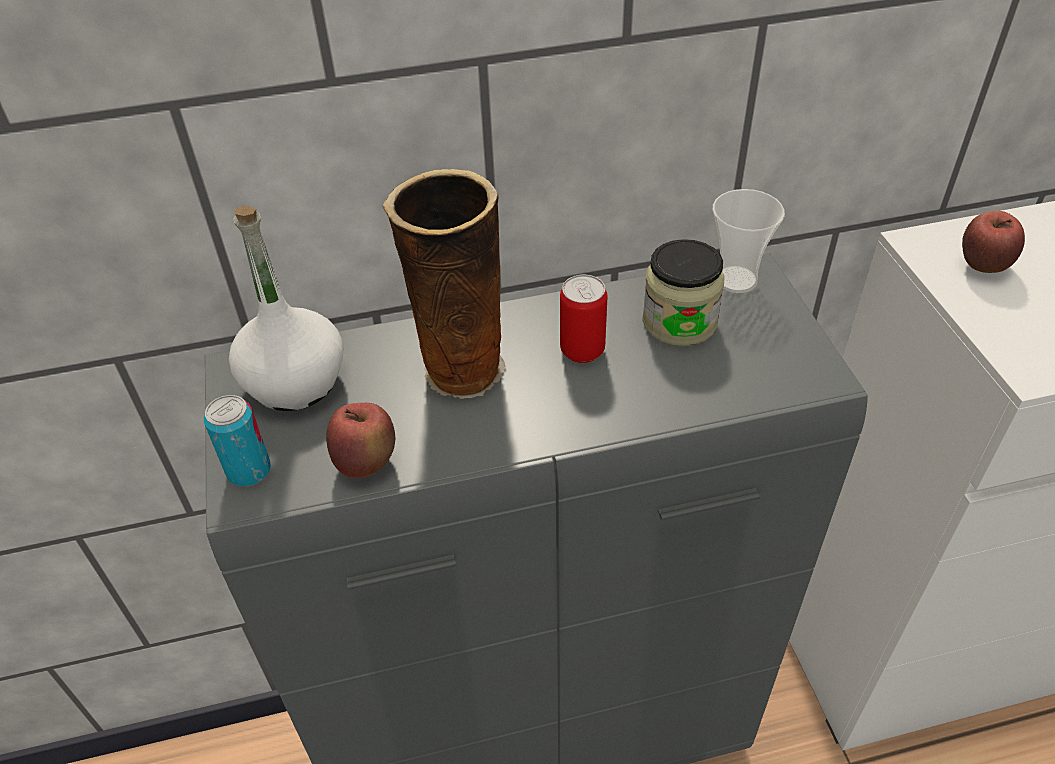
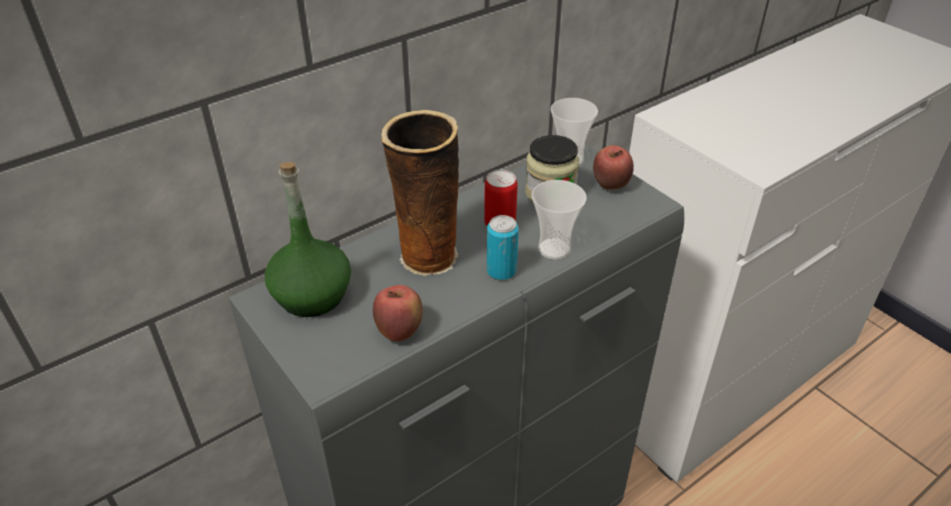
camera: 25 degrees left, 5 degrees down
can [204,395,271,487] -> can moved to [487,215,519,280]
white bottle [229,206,343,411] -> green bottle [265,162,351,317]
apple [962,211,1025,273] -> apple moved to [593,145,634,190]
none -> cup [532,180,587,260]

